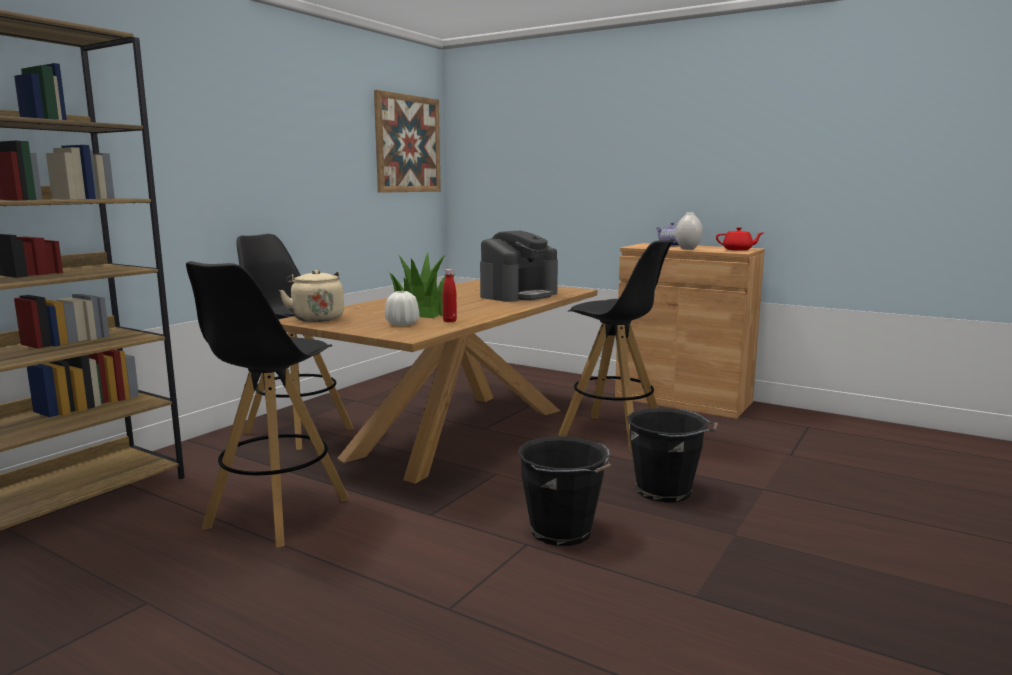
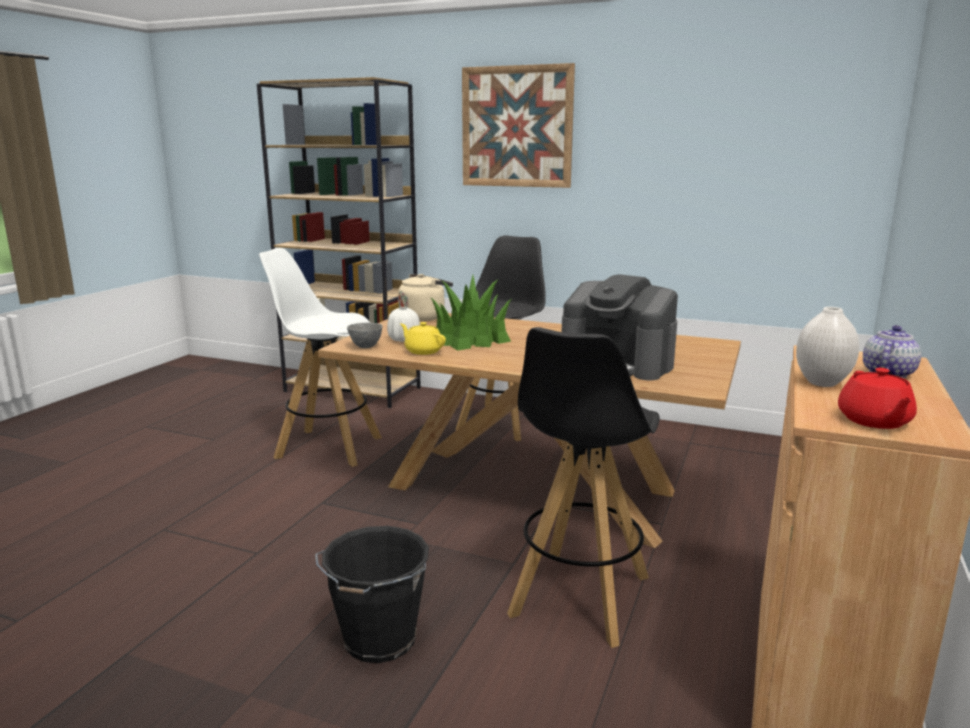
camera: 80 degrees right, 5 degrees up
black stool [186,261,350,548] -> white stool [259,248,382,467]
picture [374,90,441,193] -> picture moved to [462,63,575,188]
red bottle [443,269,457,322] -> yellow teapot [400,322,446,355]
black bucket [518,436,611,546] -> none
none -> grey bowl [347,323,382,348]

